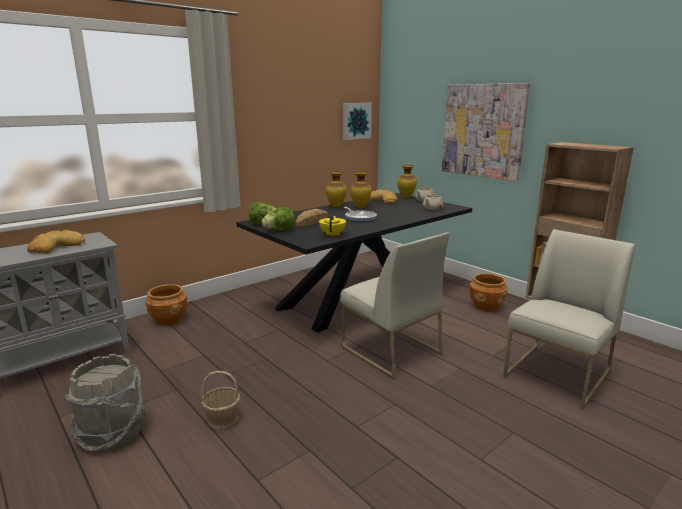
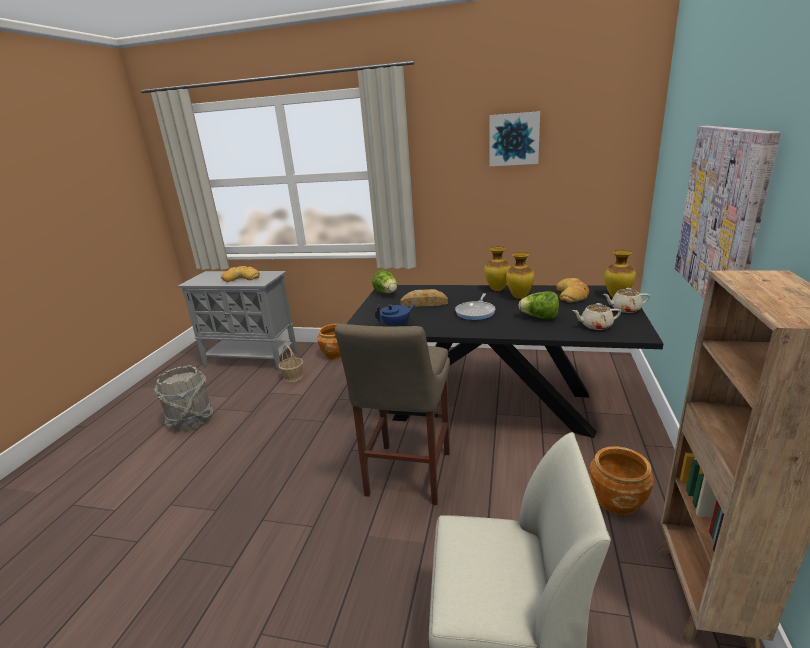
camera: 55 degrees right, 5 degrees up
basket [202,371,240,429] -> basket moved to [278,345,303,382]
lettuce [262,207,295,230] -> lettuce moved to [519,291,559,319]
yellow teapot [319,215,346,236] -> blue teapot [375,305,415,327]
white chair [340,232,450,379] -> beige stool [335,324,450,505]
picture [343,103,372,140] -> picture moved to [490,111,540,166]

